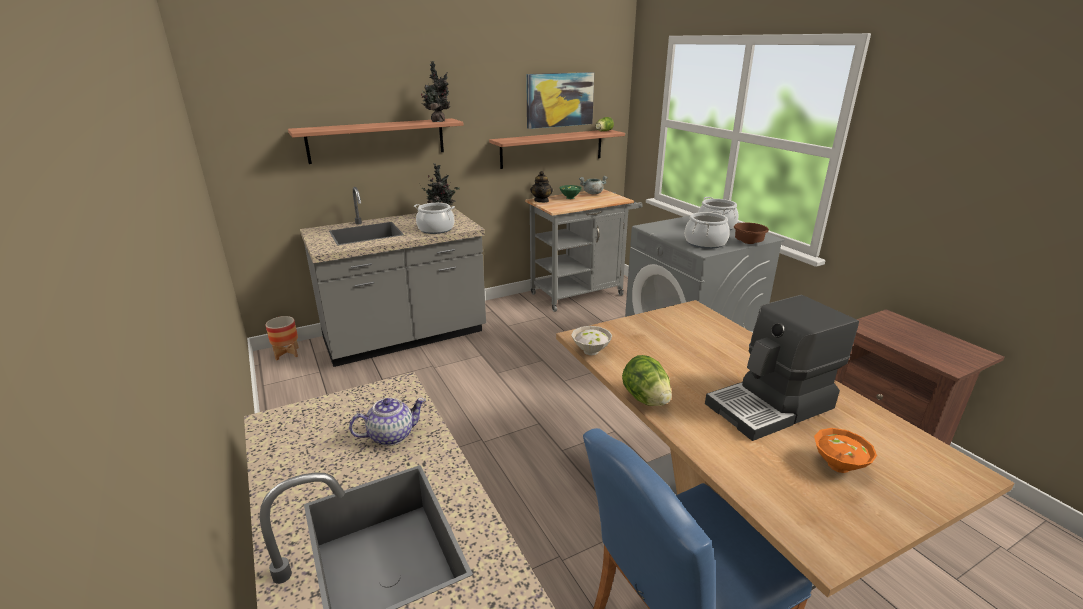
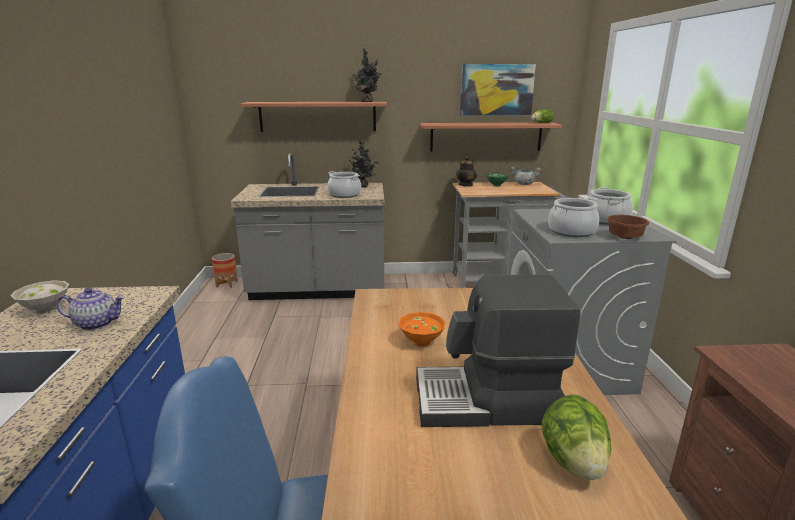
camera: 25 degrees right, 5 degrees down
white bowl [571,326,612,355] -> white bowl moved to [11,280,69,314]
lettuce [622,355,672,406] -> lettuce moved to [542,394,611,480]
orange bowl [814,428,877,473] -> orange bowl moved to [398,312,446,347]

